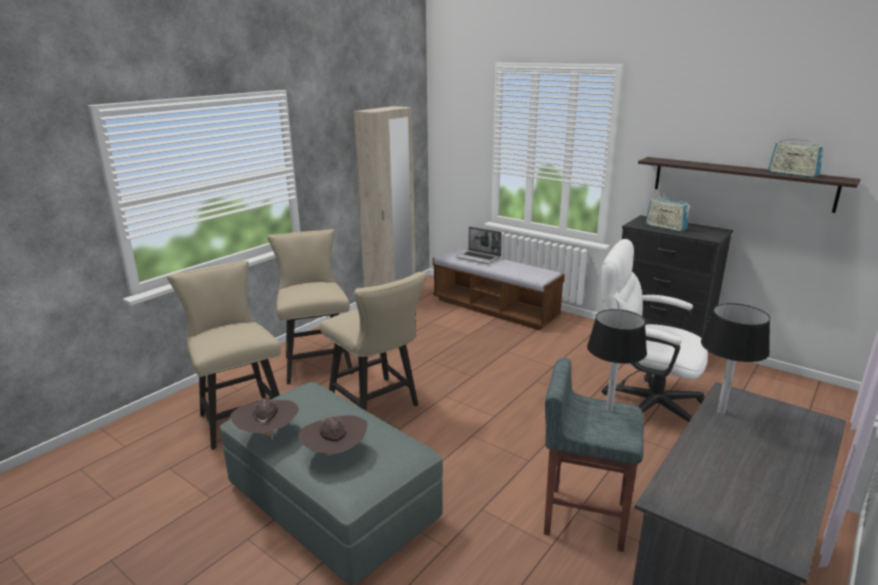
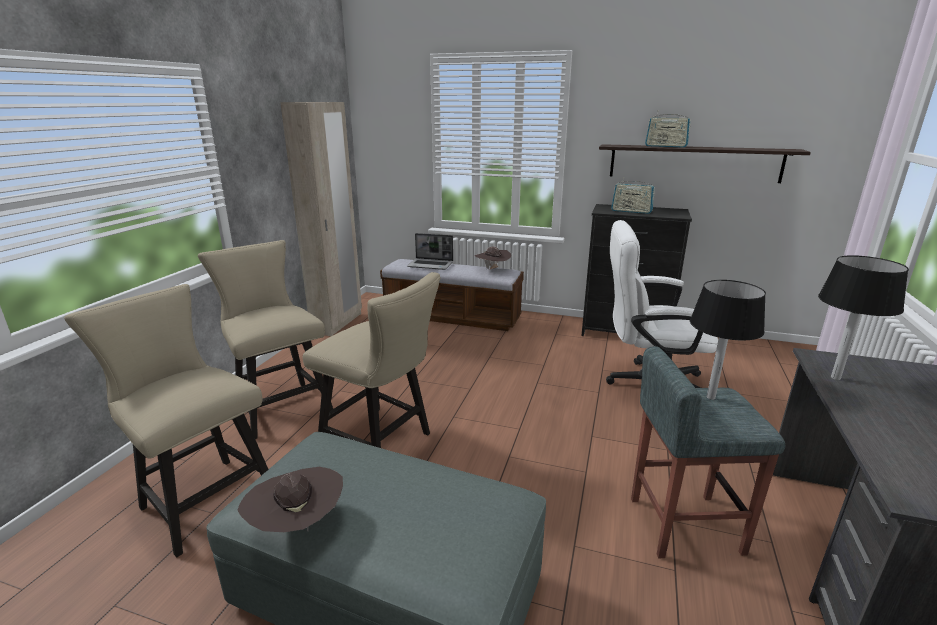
camera: 20 degrees left, 0 degrees up
brown hat [298,415,367,456] -> brown hat moved to [474,246,511,270]
radio [768,135,825,178] -> radio moved to [645,110,691,148]

